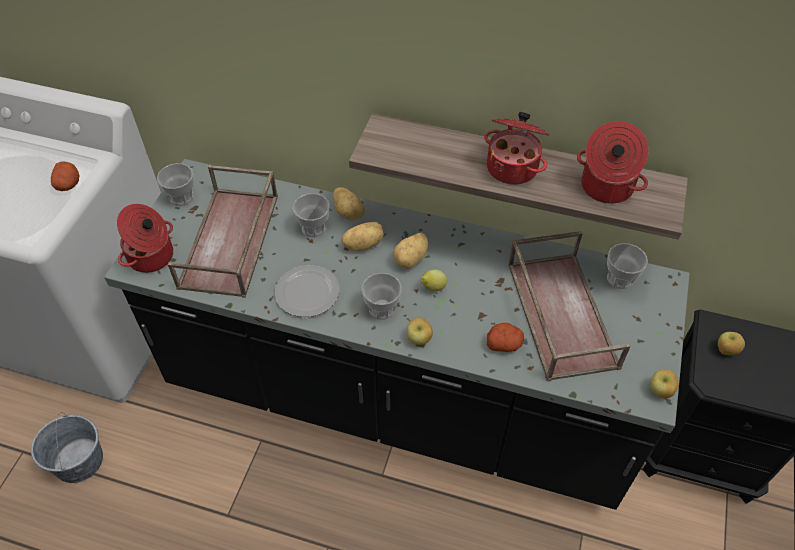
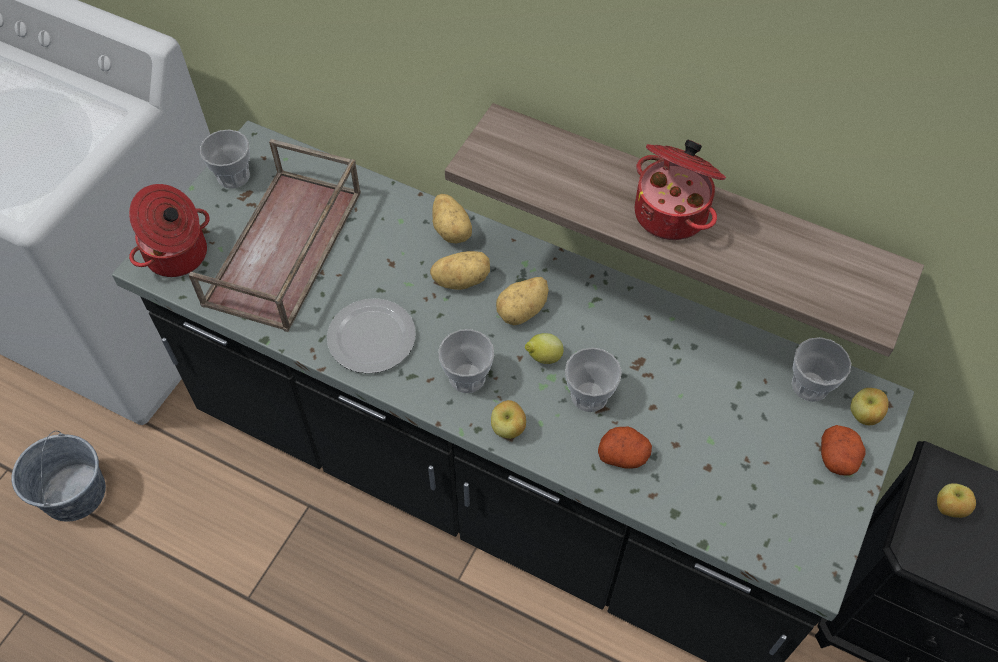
camera: 10 degrees right, 5 degrees up
potato [51,161,80,191] -> potato moved to [821,425,866,476]
cup [293,193,330,237] -> cup moved to [565,347,622,412]
brown tray [508,231,631,381] -> none
cooking pot [577,121,649,204] -> none
apple [650,369,679,399] -> apple moved to [850,388,889,425]

